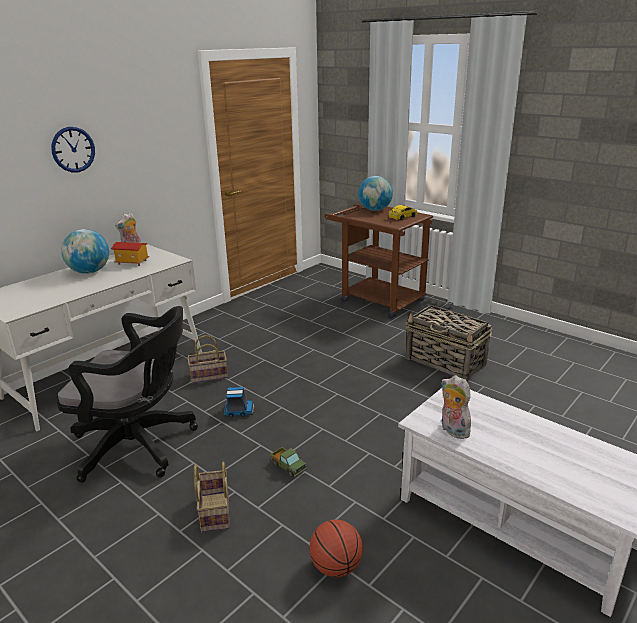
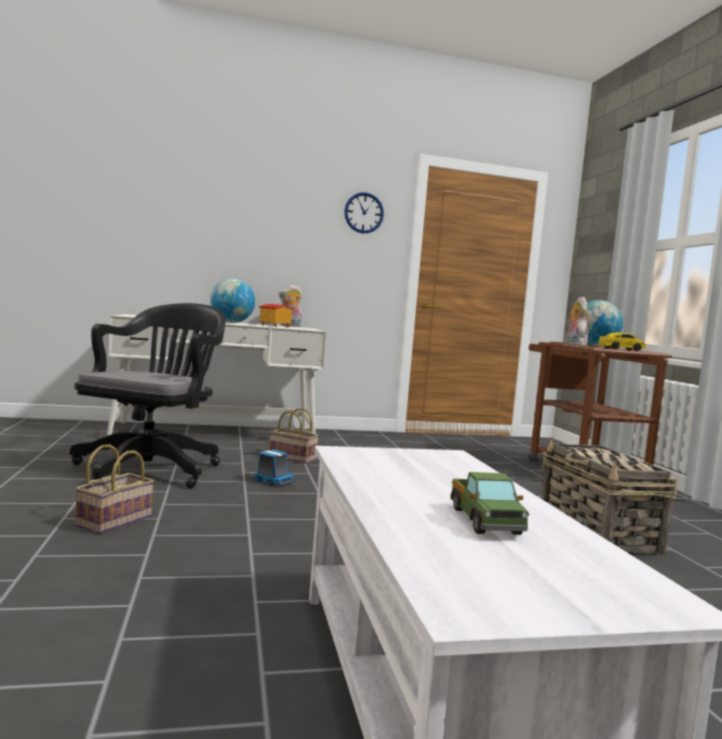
camera: 35 degrees right, 20 degrees down
wall clock [51,127,95,172] -> wall clock moved to [344,192,384,233]
black office chair [57,306,198,483] -> black office chair turned 120 degrees counterclockwise [70,303,226,489]
toy truck [270,447,307,477] -> toy truck moved to [451,472,529,535]
basketball [309,519,363,577] -> none
plush toy [441,375,471,439] -> plush toy moved to [567,297,588,346]

